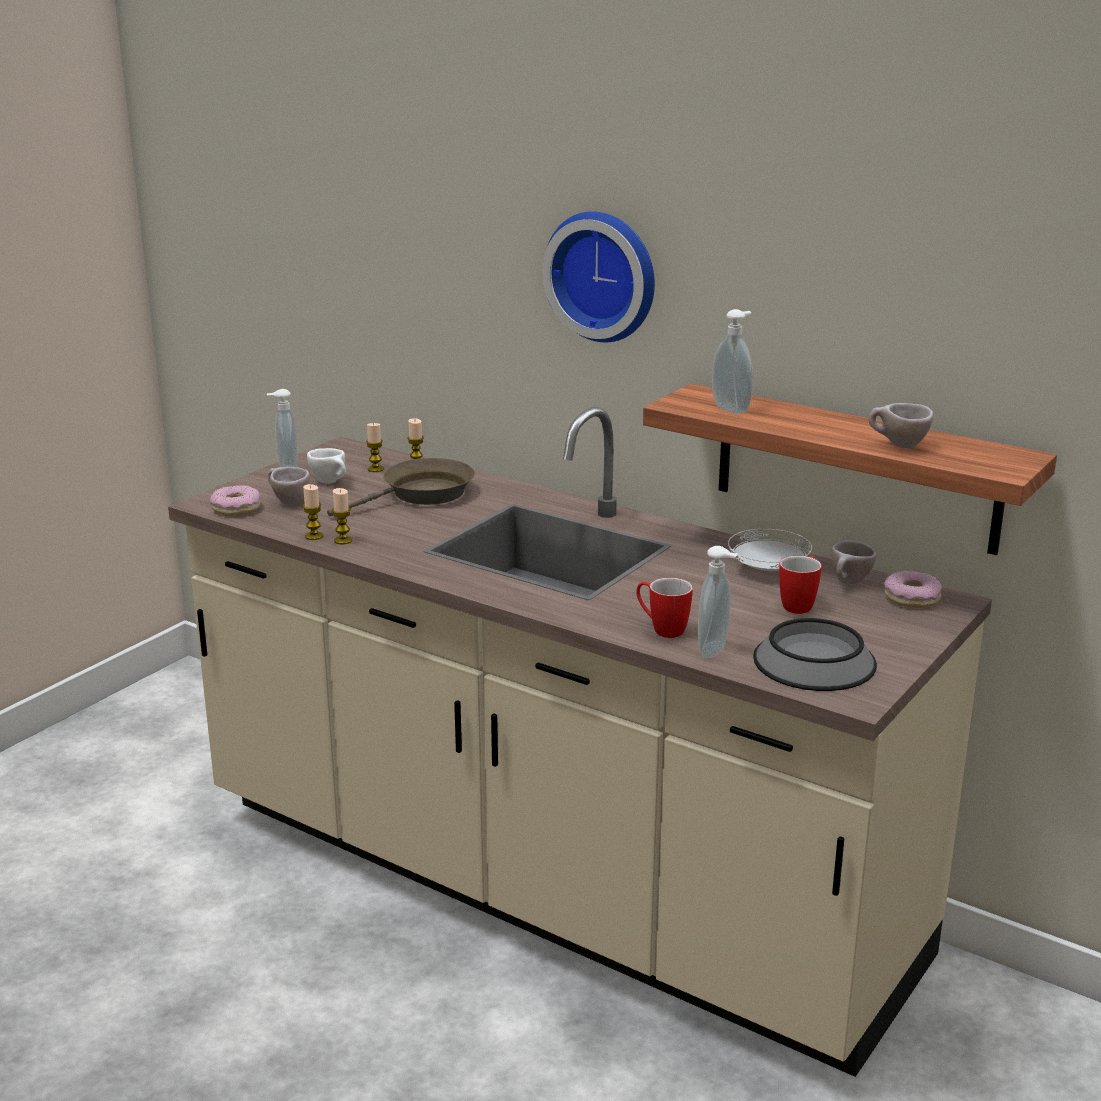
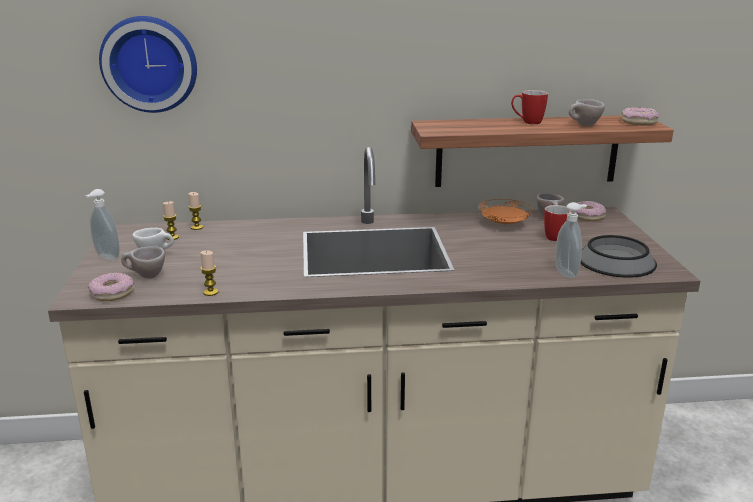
camera: 40 degrees left, 0 degrees up
brown frying pan [327,458,475,517] -> none
candle [332,488,352,544] -> none
wall clock [542,211,655,342] -> wall clock moved to [99,16,197,113]
mug [636,578,693,638] -> mug moved to [511,90,548,124]
soap dispenser [712,309,753,414] -> none
white plate [728,529,812,571] -> orange plate [479,199,533,225]
none -> donut [622,107,659,126]

